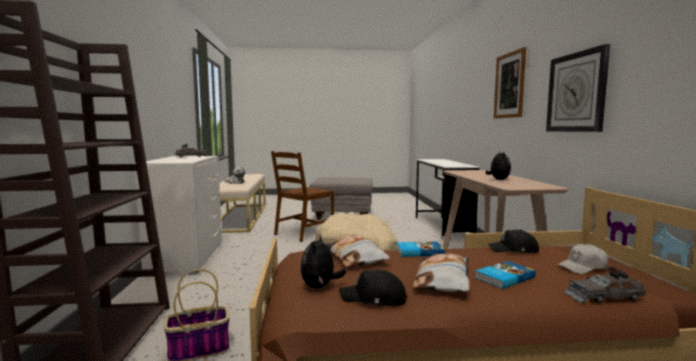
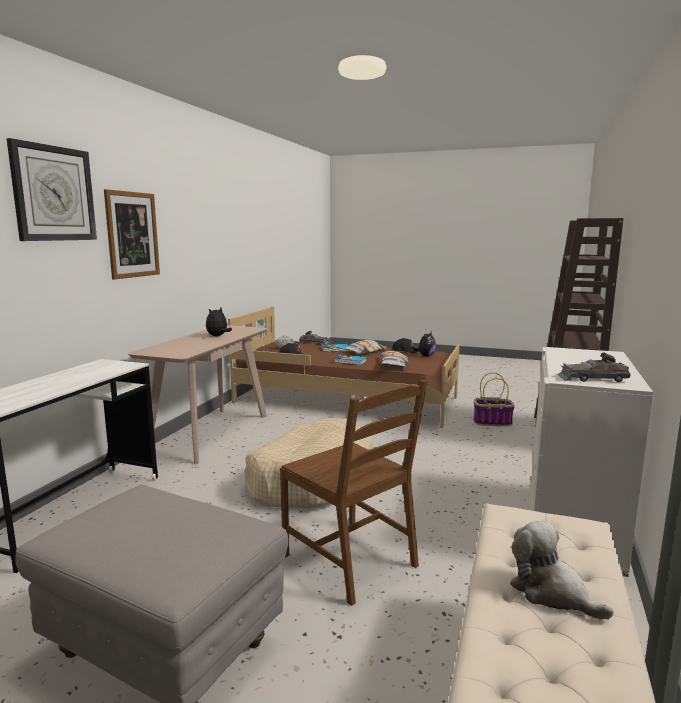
camera: 155 degrees left, 5 degrees up
brown chair [271,151,334,242] -> brown chair turned 75 degrees clockwise [280,380,427,606]
wall clock [546,44,610,132] -> wall clock moved to [7,138,97,241]

